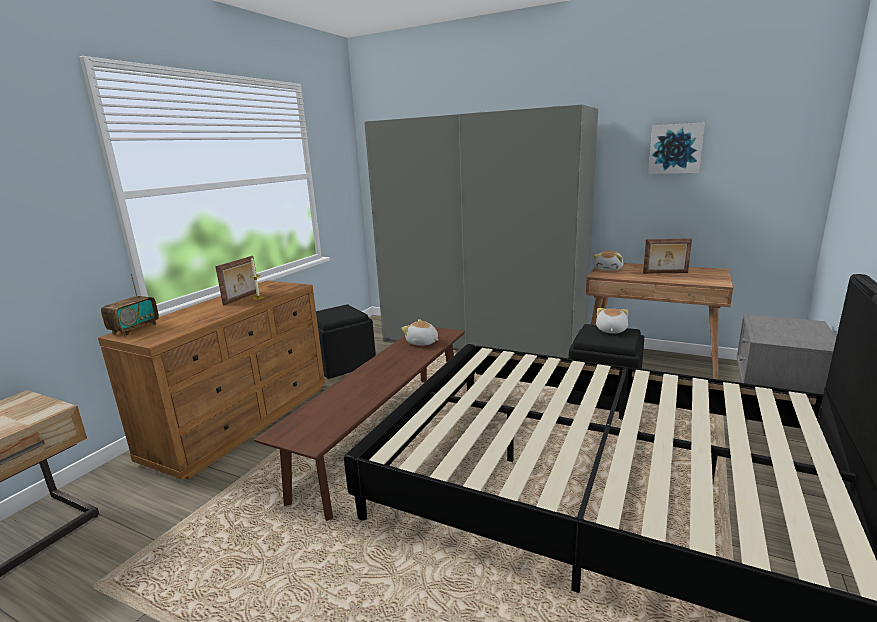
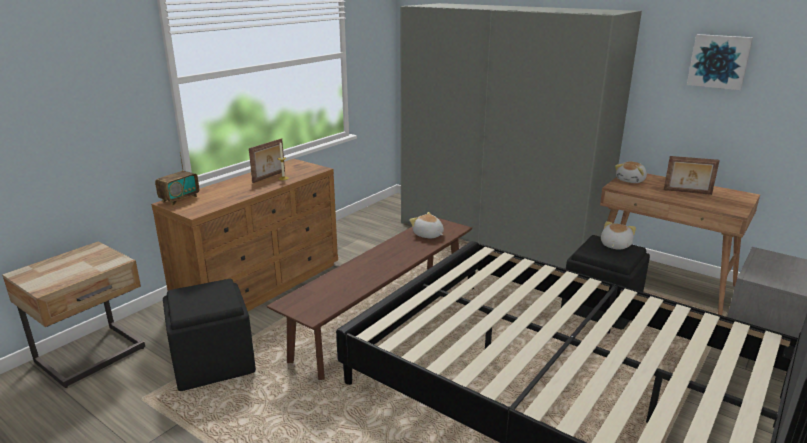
camera: 10 degrees right, 5 degrees up
black ottoman [316,304,376,379] -> black ottoman moved to [163,278,256,391]

